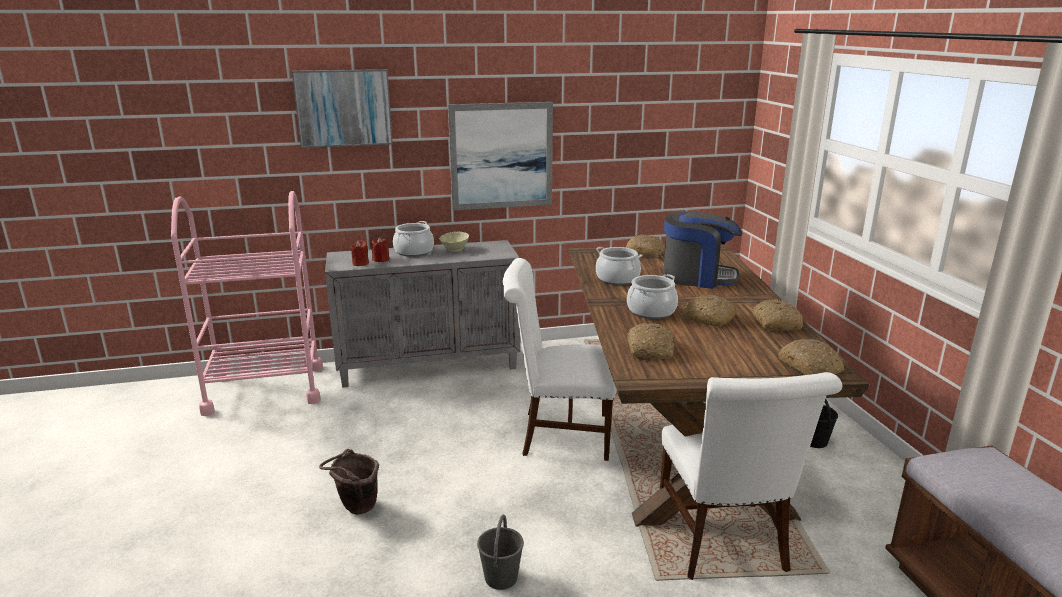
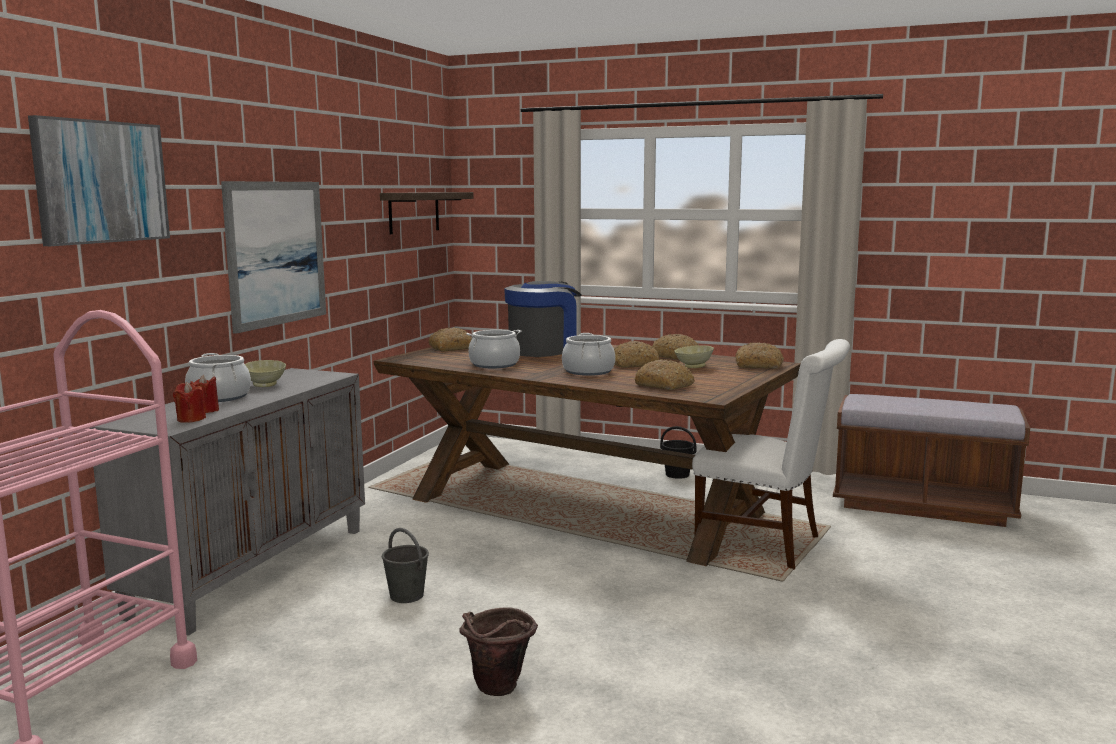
camera: 55 degrees left, 10 degrees down
grey bucket [477,514,524,590] -> grey bucket moved to [382,528,429,603]
white chair [503,258,617,461] -> none
none -> shelf [380,192,474,234]
none -> beige bowl [674,345,714,368]

